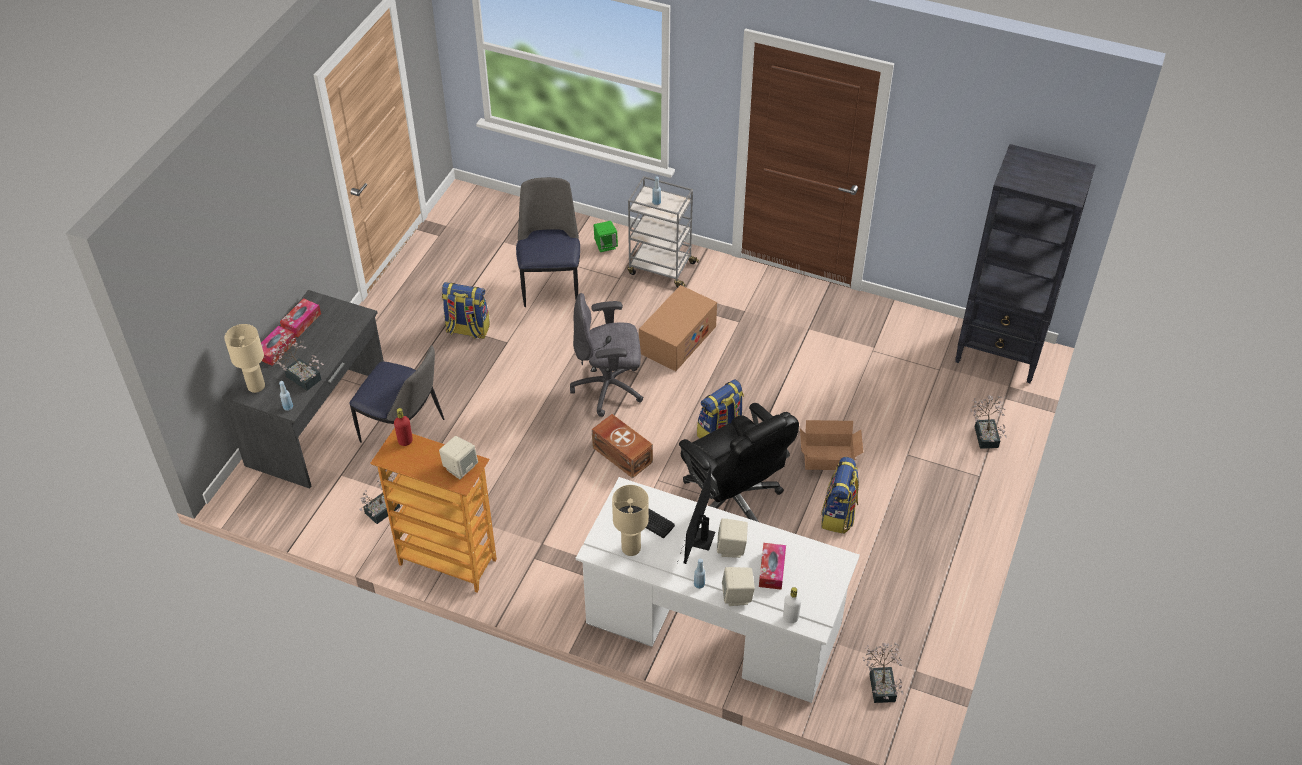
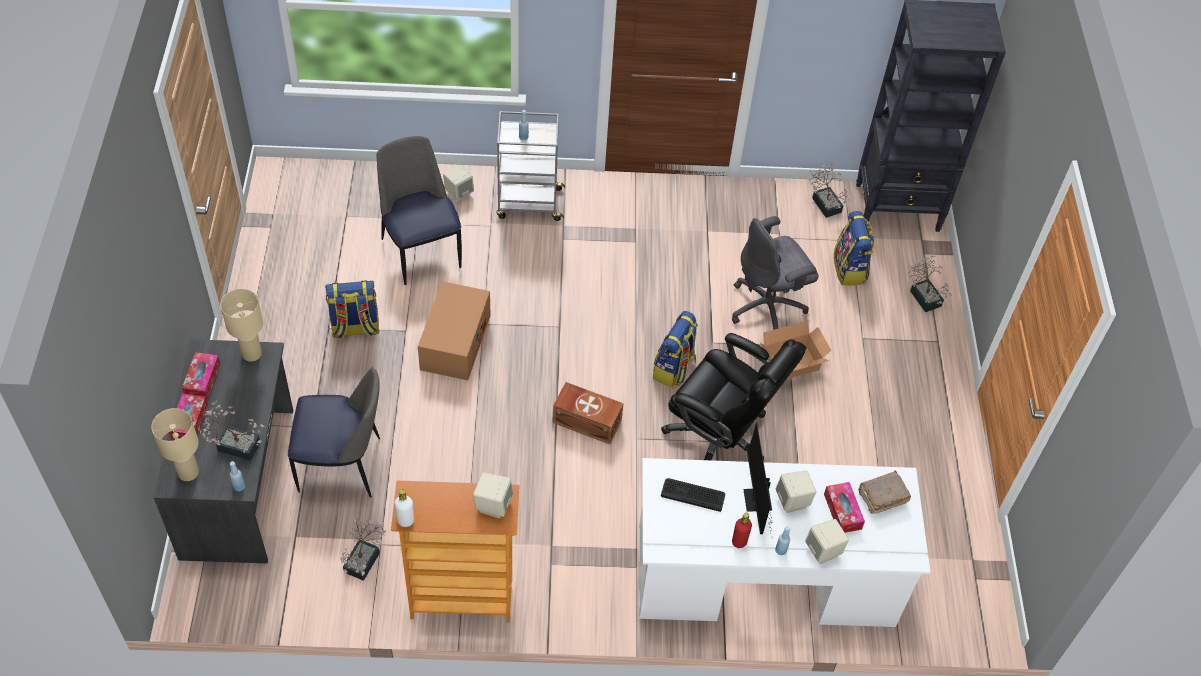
camera: 25 degrees left, 5 degrees up
red bottle [394,408,413,446] -> red bottle moved to [732,513,752,548]
grey office chair [570,293,644,417] -> grey office chair moved to [732,216,819,330]
green speaker [593,221,618,252] -> beige speaker [443,165,474,202]
beige table lamp [612,485,649,556] -> beige table lamp moved to [220,289,263,362]
cardboard box [639,285,717,371] -> cardboard box moved to [418,281,491,380]
white bottle [783,587,801,623] -> white bottle moved to [394,489,414,527]
backpack [821,457,859,534] -> backpack moved to [834,211,874,285]
potted plant [863,643,904,703] -> potted plant moved to [809,163,851,218]
none -> brown book [858,471,911,514]

